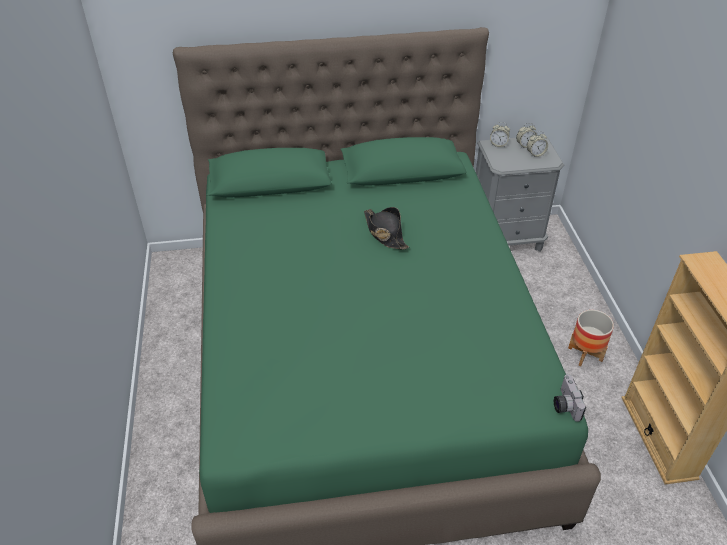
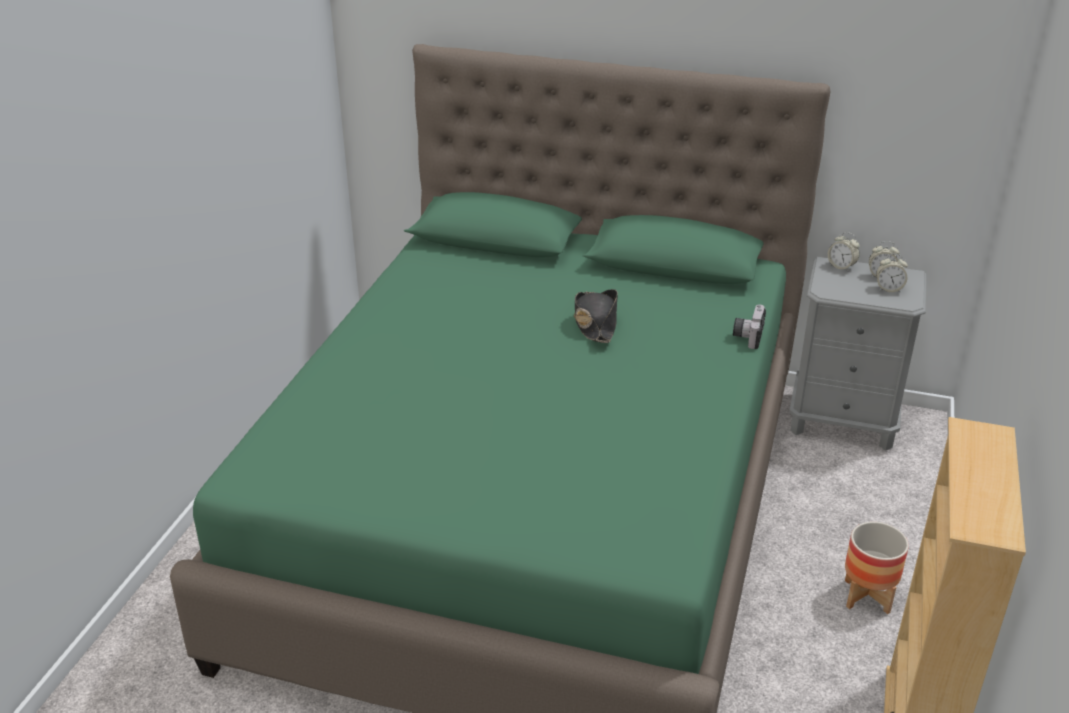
camera: 25 degrees right, 10 degrees down
camera [554,374,586,422] -> camera moved to [733,304,766,349]

